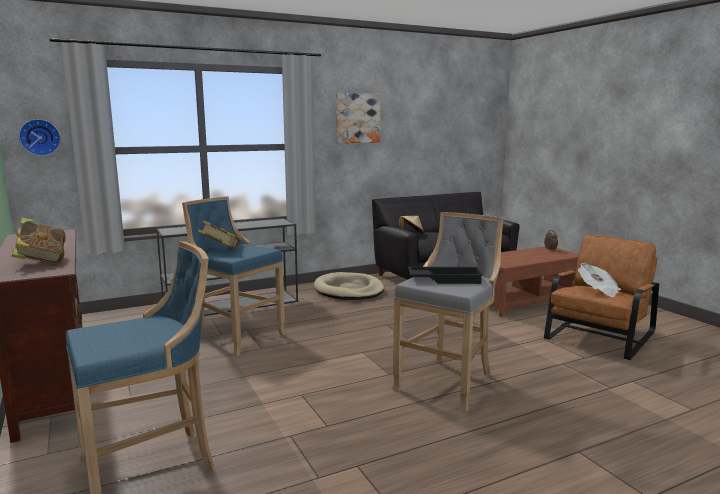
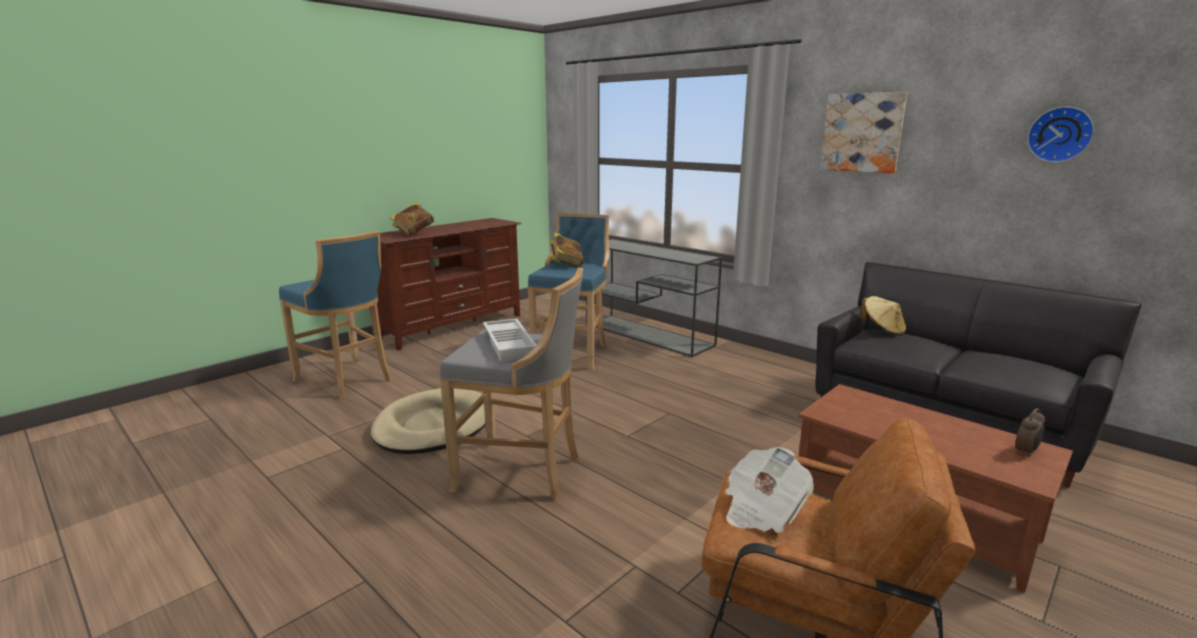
camera: 70 degrees right, 5 degrees up
wall clock [19,119,61,156] -> wall clock moved to [1027,106,1094,163]
beige dog bed [314,272,384,300] -> beige dog bed moved to [371,388,485,454]
black tray [408,267,484,284] -> white tray [483,319,536,362]

